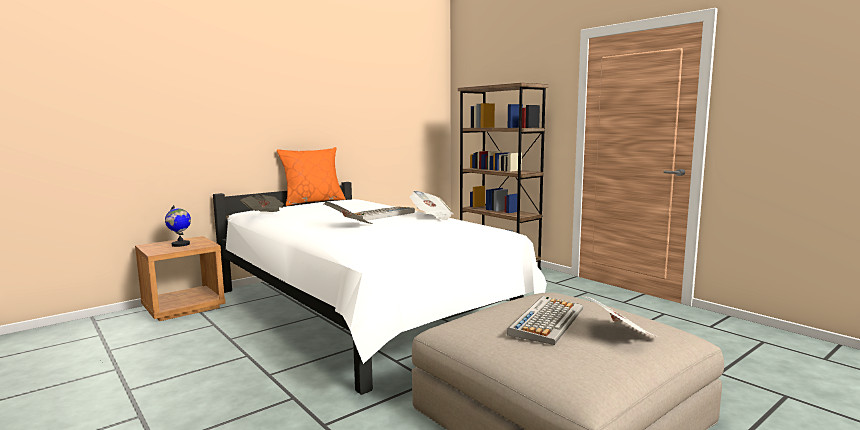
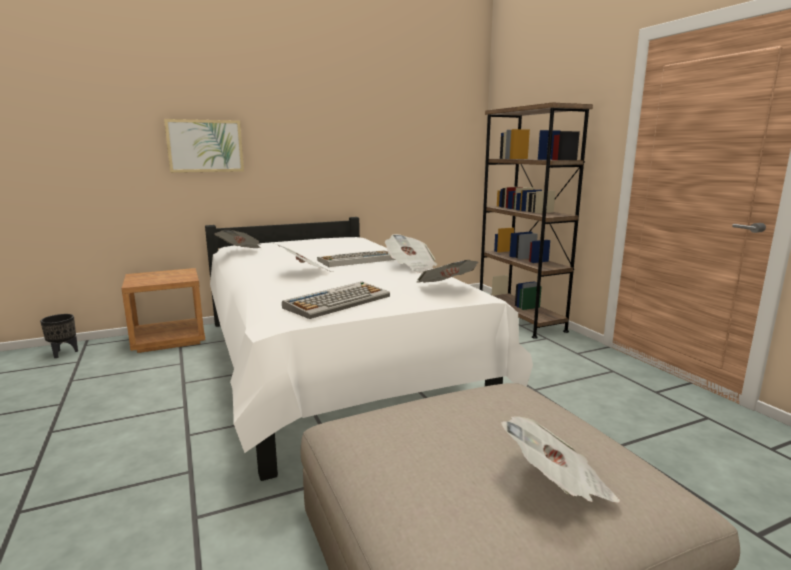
camera: 15 degrees right, 5 degrees up
globe [165,205,191,247] -> none
orange pillow [277,147,346,206] -> none
keyboard [507,296,583,345] -> keyboard moved to [282,282,390,319]
none -> black planter [40,314,78,358]
none -> picture [164,119,244,173]
none -> newspaper [417,260,479,283]

